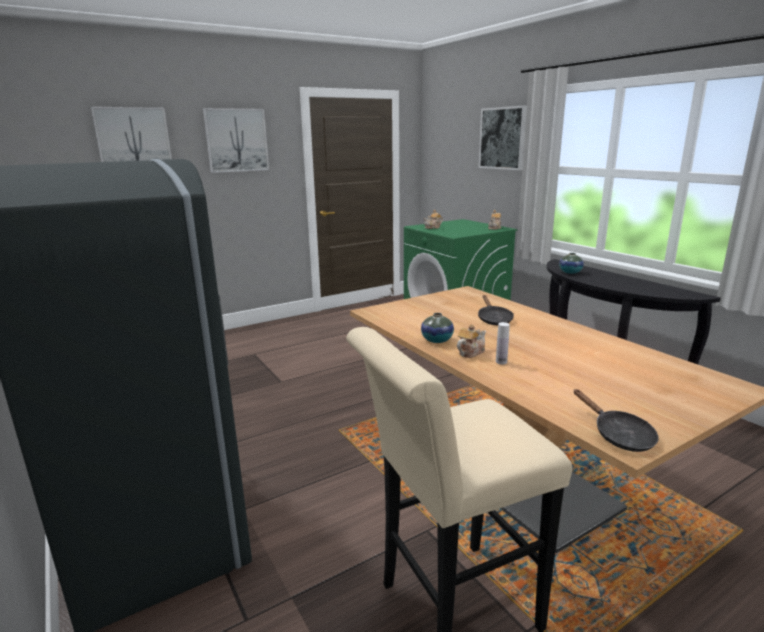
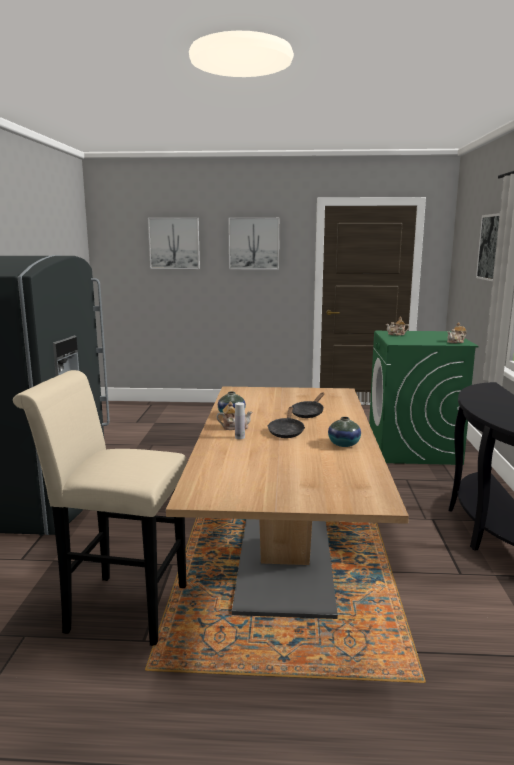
camera: 35 degrees right, 5 degrees down
vase [559,253,584,274] -> vase moved to [328,417,361,447]
black frying pan [574,389,659,452] -> black frying pan moved to [267,407,305,438]

